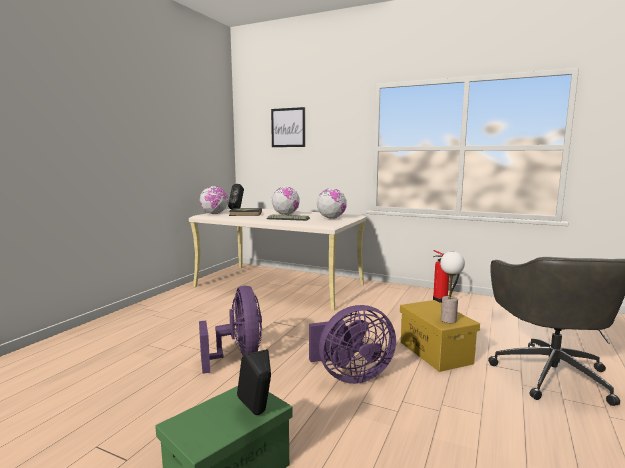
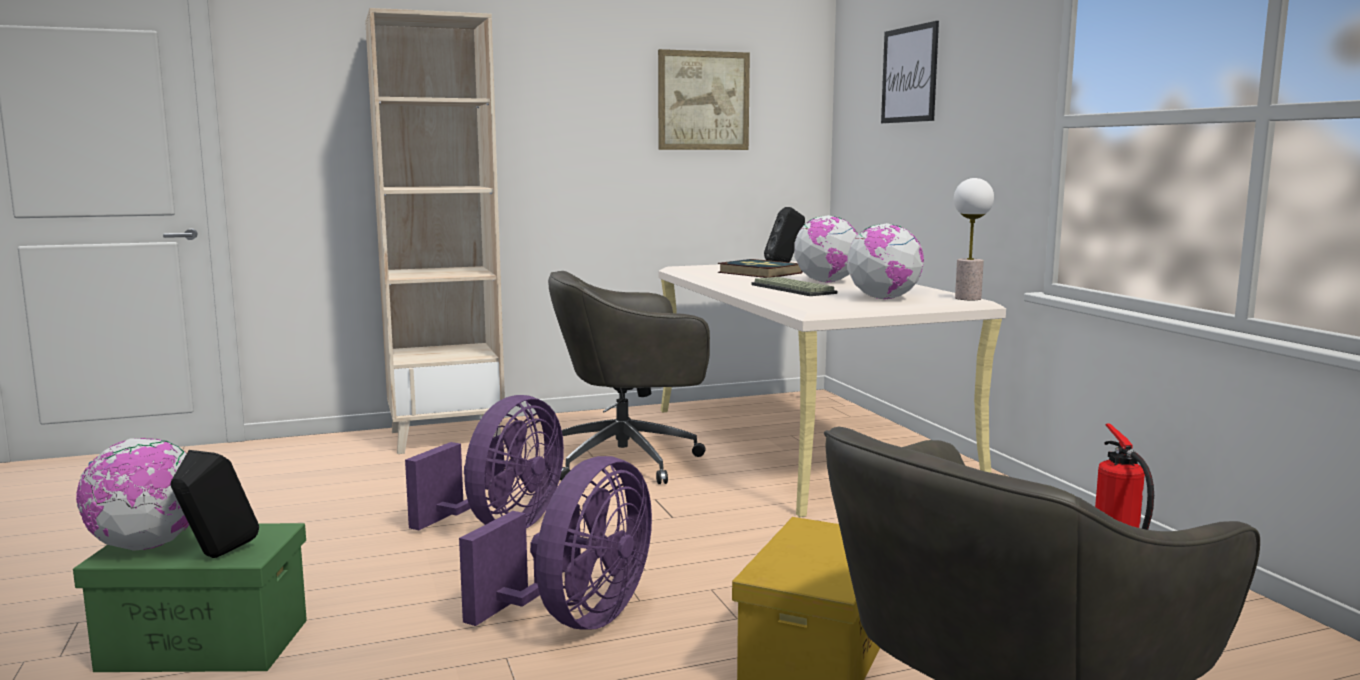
camera: 45 degrees right, 0 degrees up
globe [199,186,228,214] -> globe moved to [76,438,189,551]
purple fan [309,305,396,384] -> purple fan turned 90 degrees counterclockwise [459,456,652,630]
table lamp [440,251,465,323] -> table lamp moved to [954,178,994,300]
none -> beige bookcase [365,8,505,454]
none -> grey office chair [548,271,710,484]
none -> picture [658,49,750,150]

